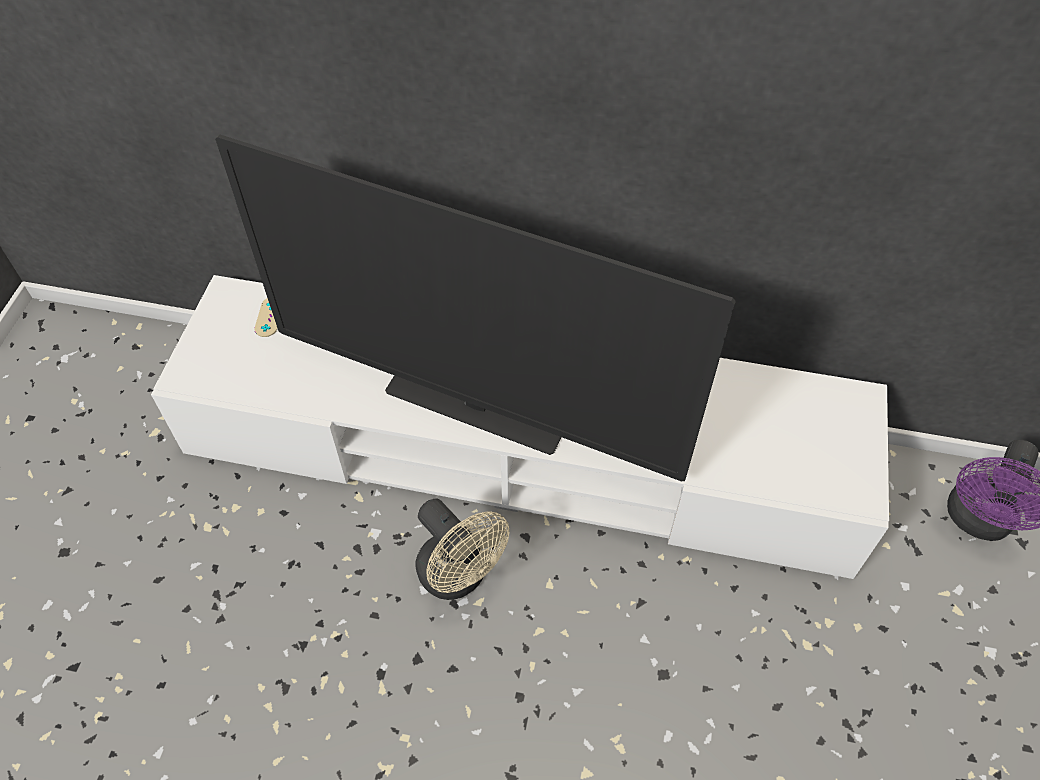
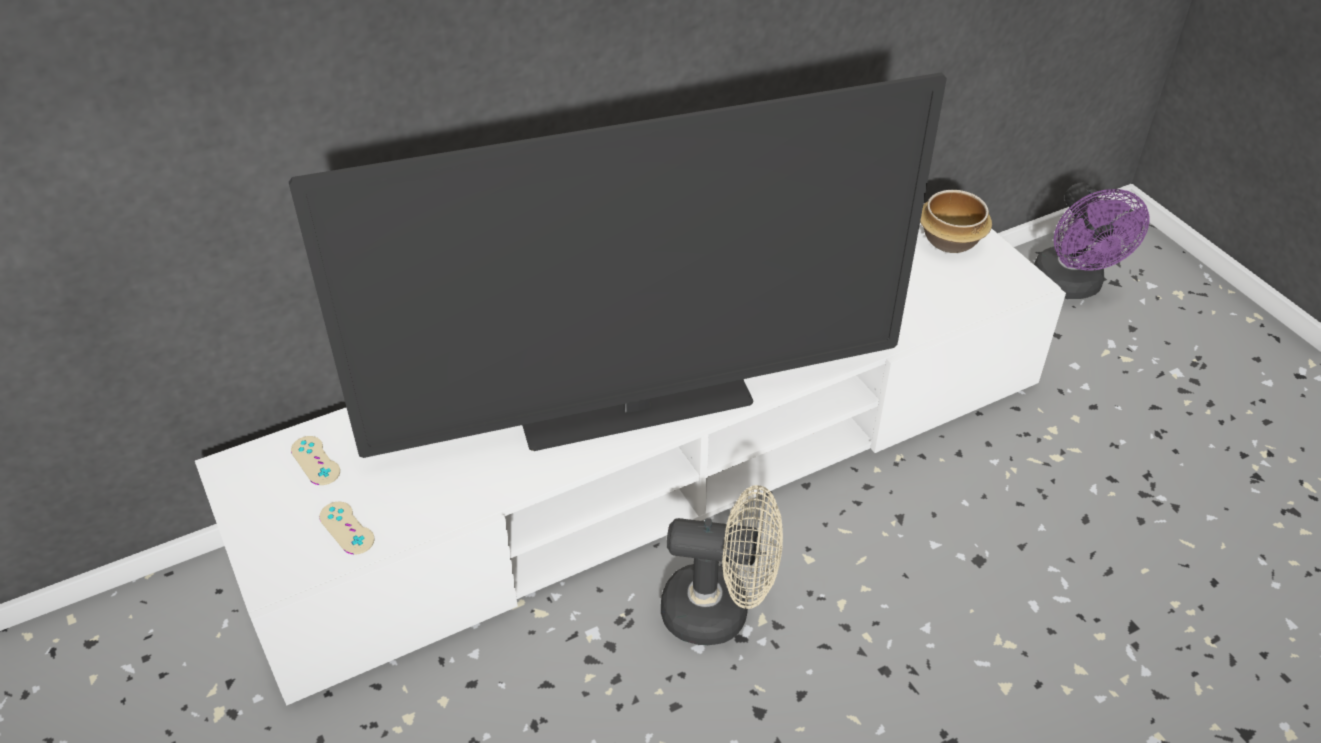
camera: 40 degrees left, 10 degrees down
none -> beige game controller [319,502,375,555]
none -> bowl [920,190,992,253]

